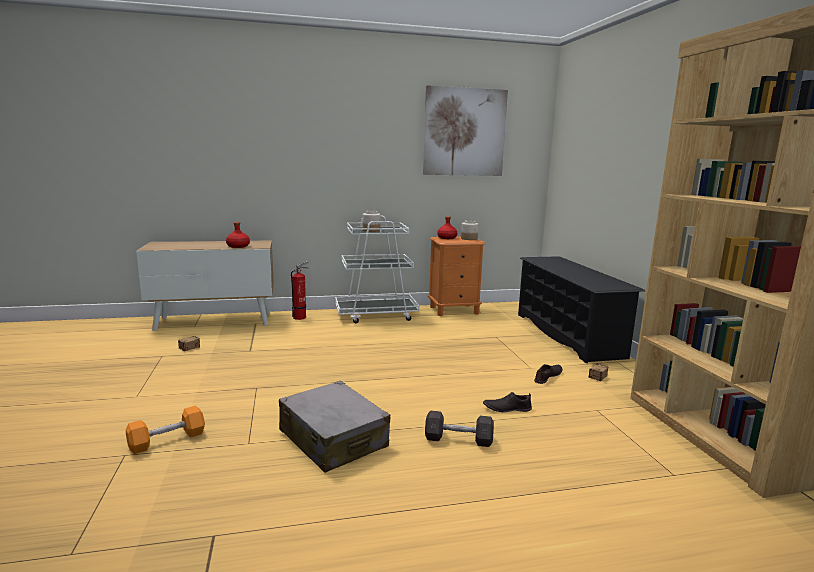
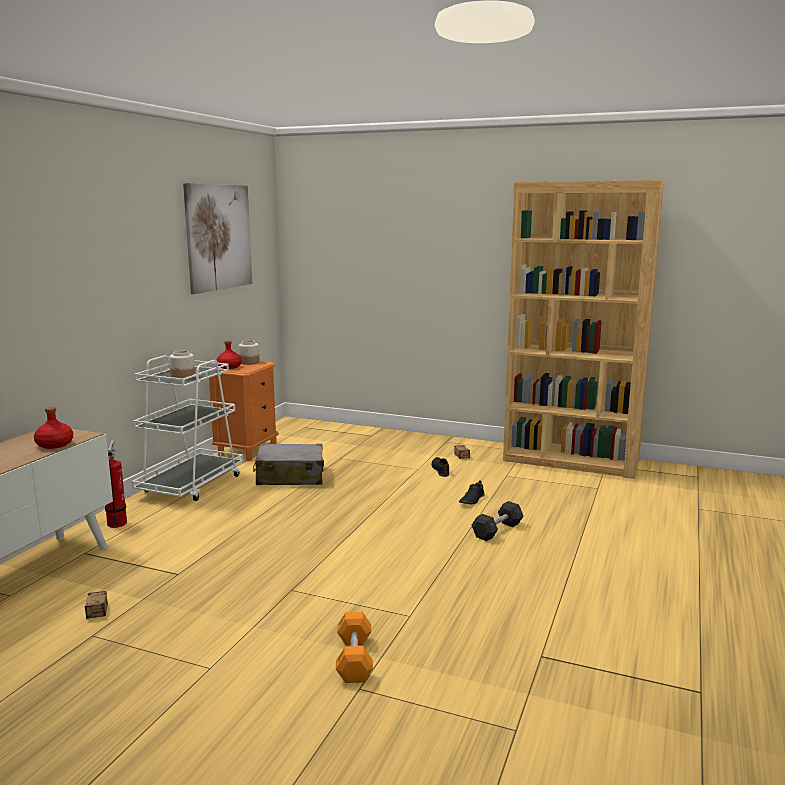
camera: 55 degrees left, 0 degrees up
grey suitcase [279,381,390,473] -> grey suitcase moved to [253,444,324,485]
black shoe rack [518,256,645,363] -> none

